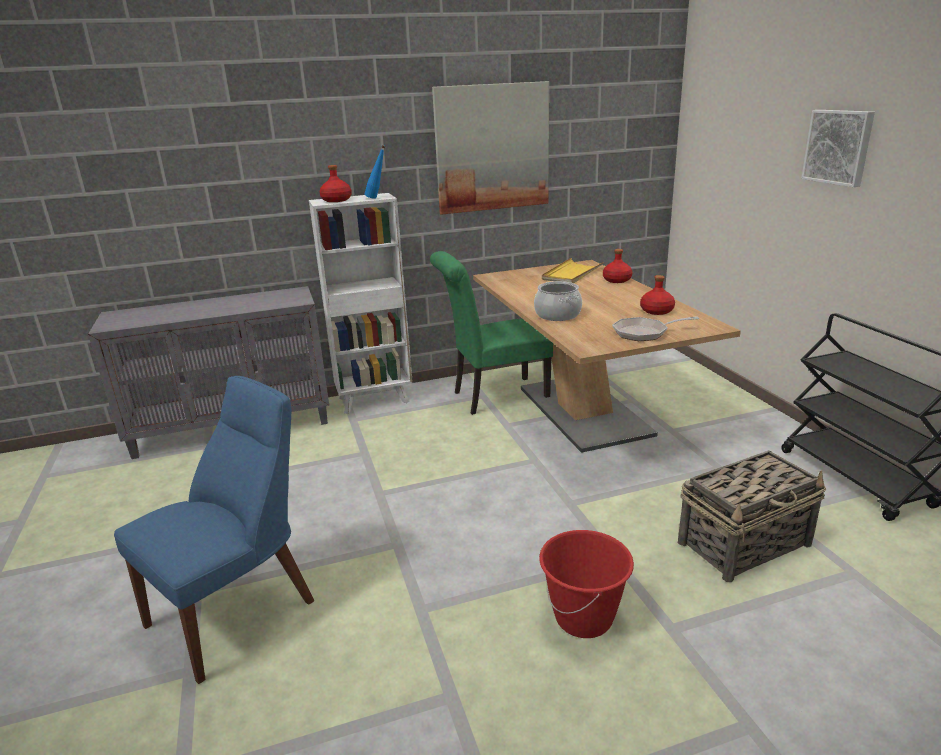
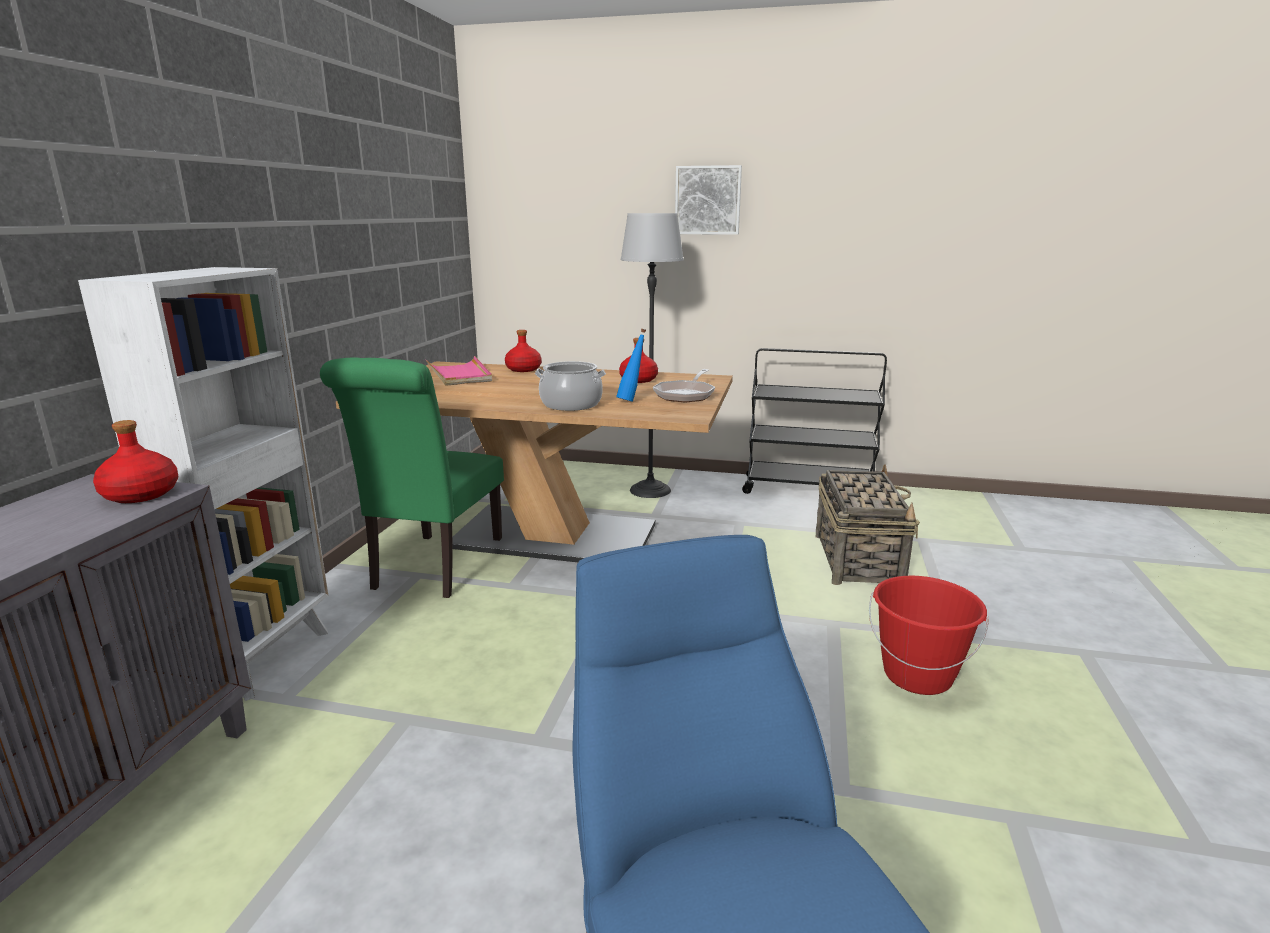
camera: 60 degrees left, 5 degrees down
red bottle [319,165,352,202] -> red bottle moved to [93,420,178,503]
blue bottle [364,145,385,199] -> blue bottle moved to [616,329,646,402]
picture [432,81,549,215] -> none
yellow tray [542,258,604,283] -> pink tray [426,356,492,386]
none -> floor lamp [621,213,684,498]

